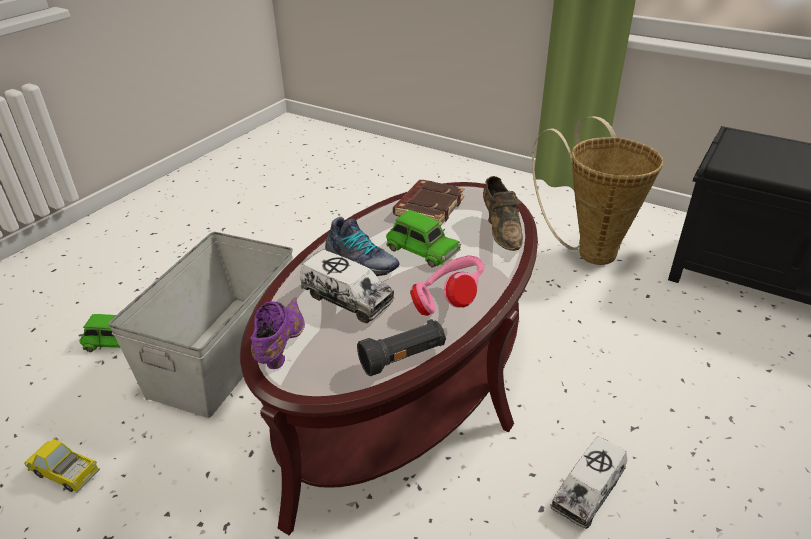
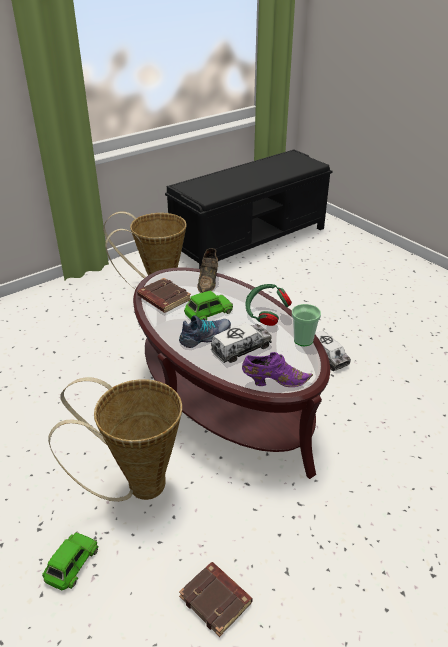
camera: 70 degrees left, 0 degrees up
toy truck [24,437,100,493] -> brown book [179,562,253,637]
grey storage box [108,232,293,418] -> basket [48,377,182,502]
purple shoe [250,297,305,369] -> purple shoe turned 150 degrees clockwise [242,352,313,387]
black flashlight [357,319,446,376] -> cup [292,304,321,346]
pink headphones [410,255,485,316] -> green headphones [245,284,292,326]
brown shoe [483,176,523,251] -> brown shoe turned 90 degrees clockwise [197,248,218,293]

